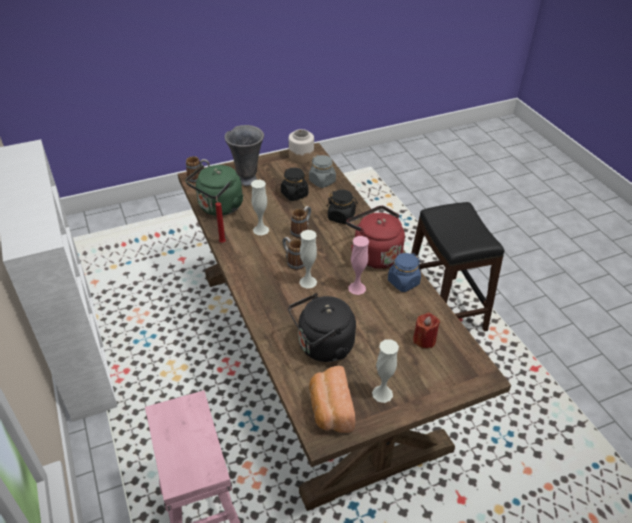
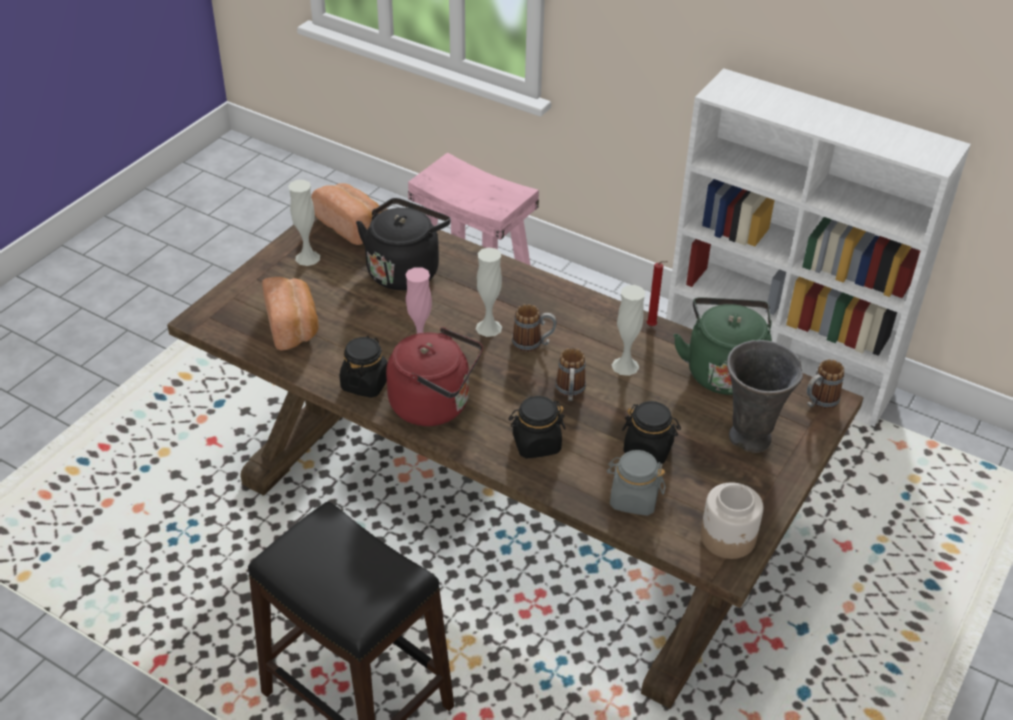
camera: 145 degrees right, 0 degrees up
blue jar [388,253,421,292] -> black jar [340,336,388,398]
red candle [413,313,440,348] -> bread [262,277,319,351]

